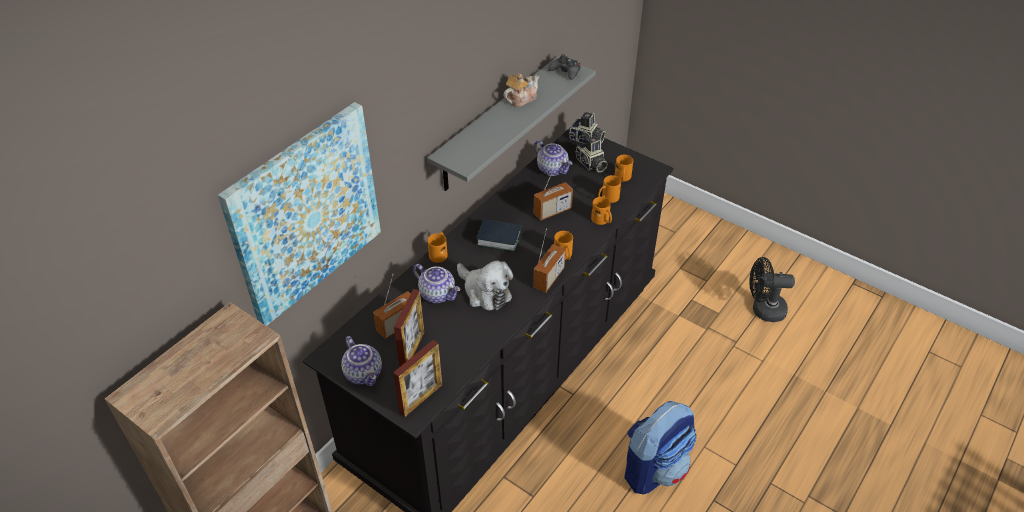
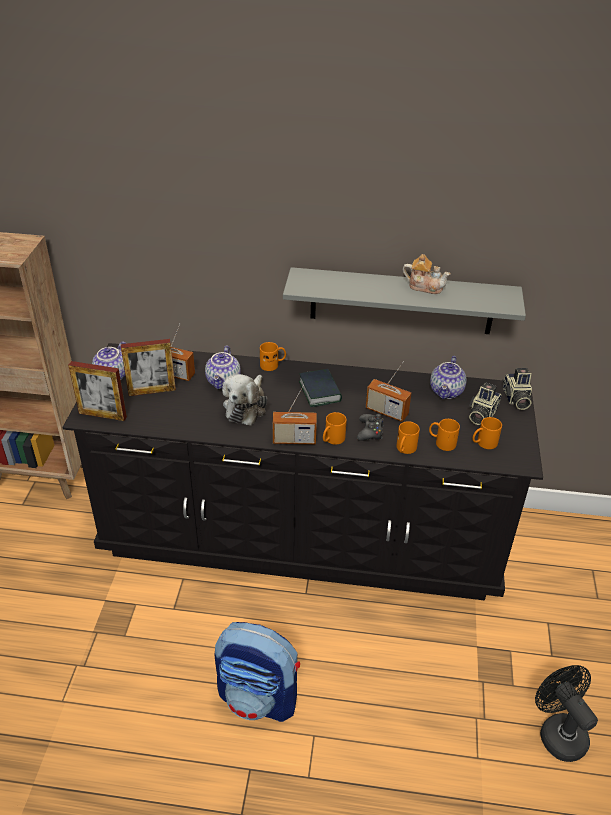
camera: 60 degrees right, 5 degrees down
picture [218,102,381,326] -> none
black game controller [548,54,580,80] -> black game controller moved to [357,414,384,441]

